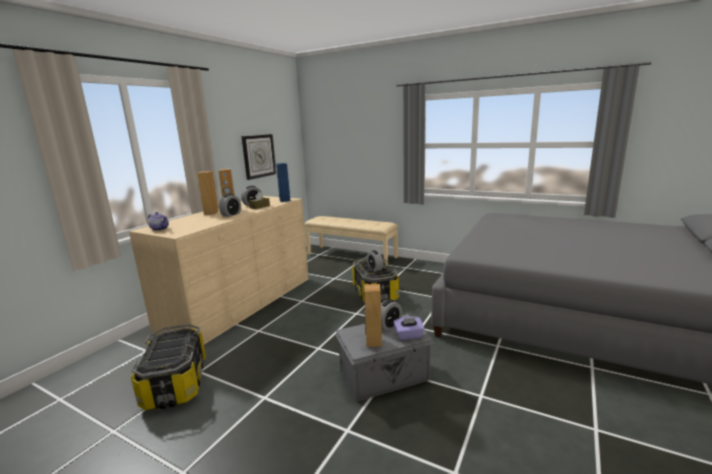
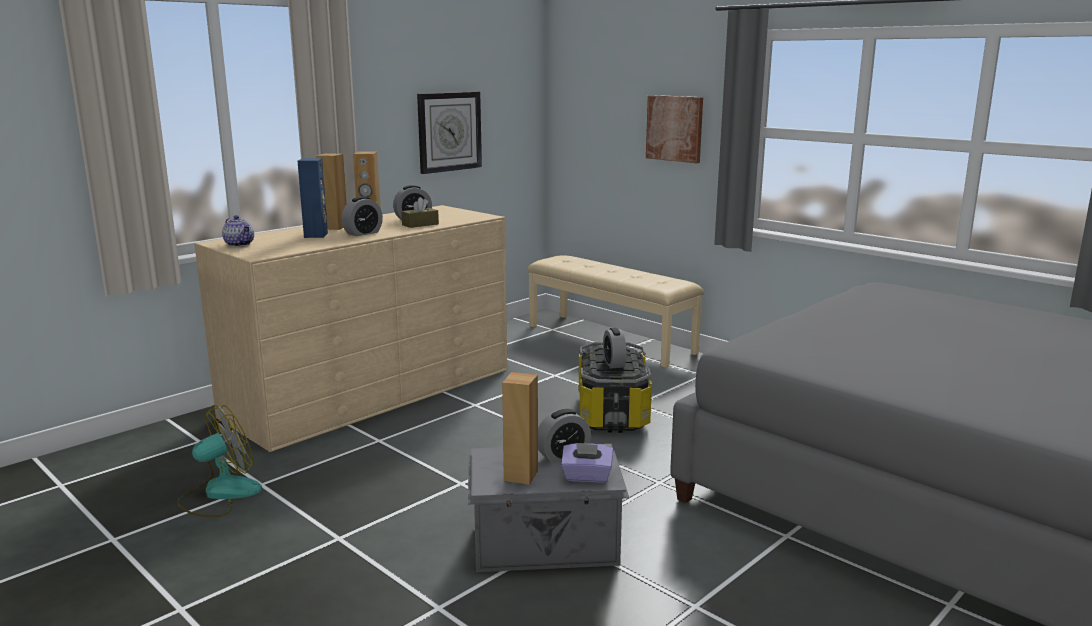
camera: 15 degrees right, 0 degrees up
storage box [131,324,206,410] -> fan [177,405,262,517]
blue speaker [276,163,290,202] -> blue speaker moved to [298,158,328,238]
none -> picture [646,95,703,163]

